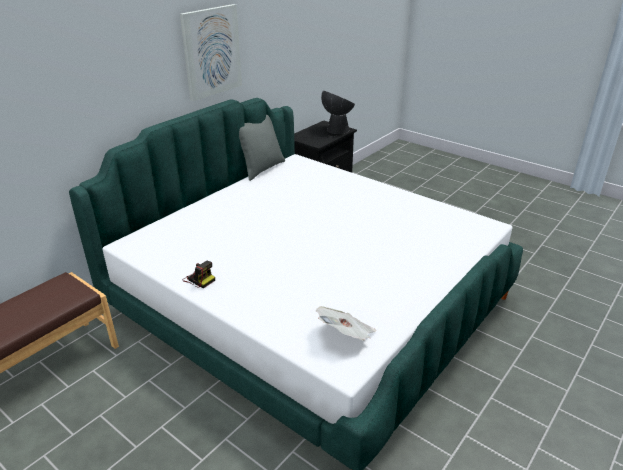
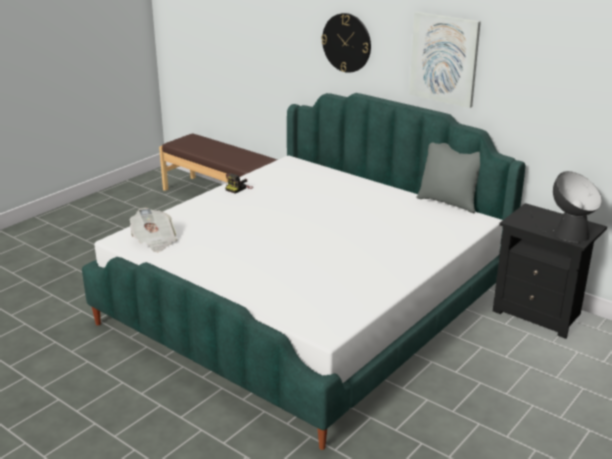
camera: 90 degrees right, 5 degrees down
none -> wall clock [321,13,371,73]

